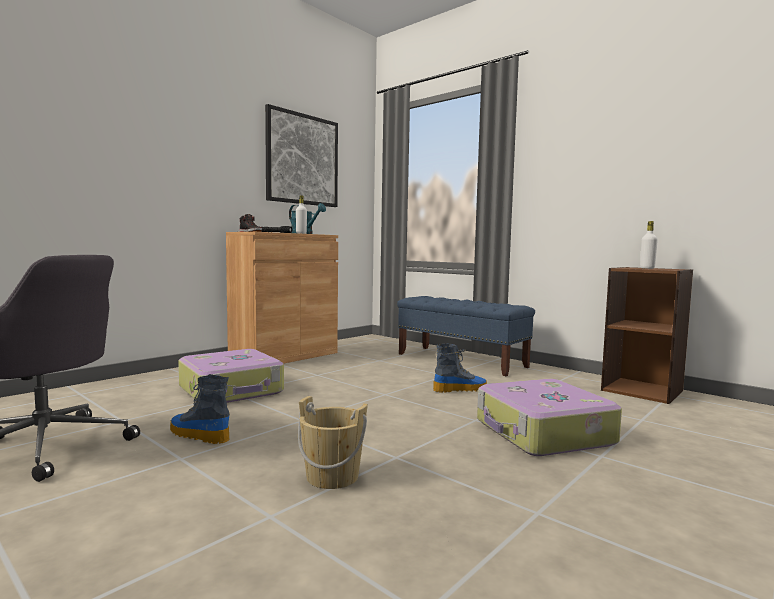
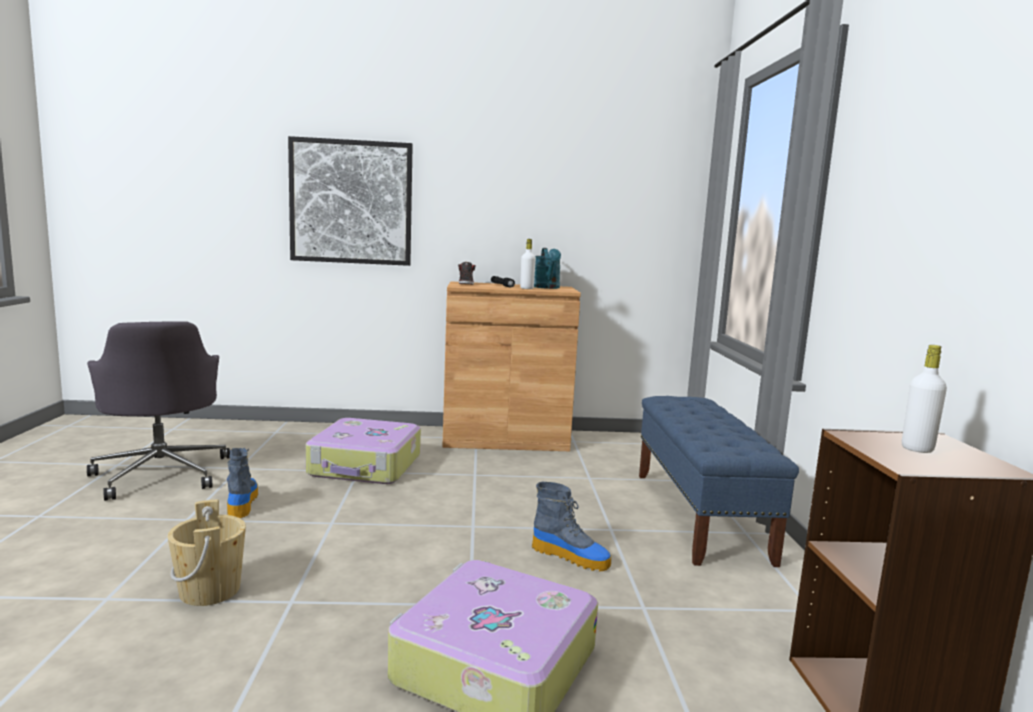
camera: 45 degrees right, 5 degrees up
picture [265,104,338,207] -> picture moved to [288,136,413,266]

